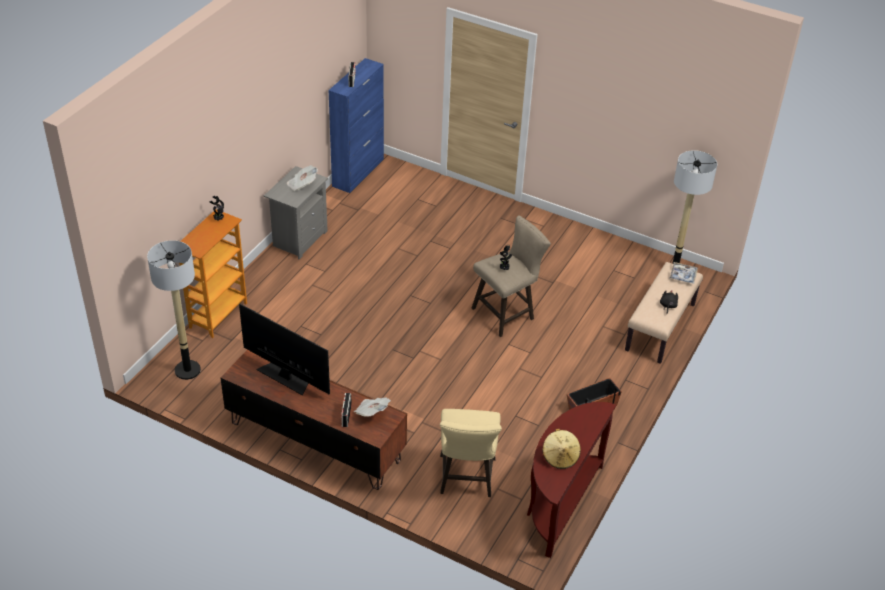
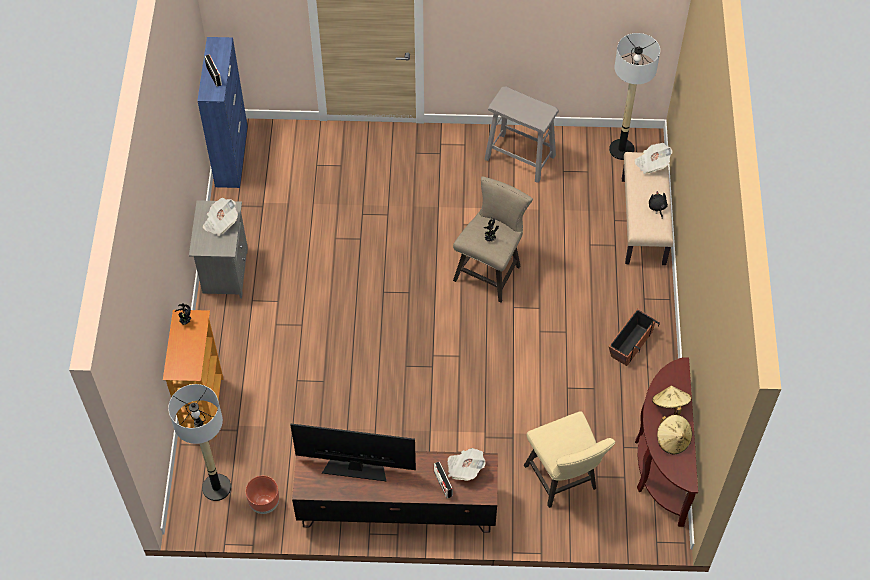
camera: 25 degrees left, 15 degrees up
tray [670,262,698,284] -> newspaper [634,143,673,174]
none -> brown planter [246,476,279,514]
none -> grey stool [484,86,559,183]
none -> beige hat [652,386,691,415]

